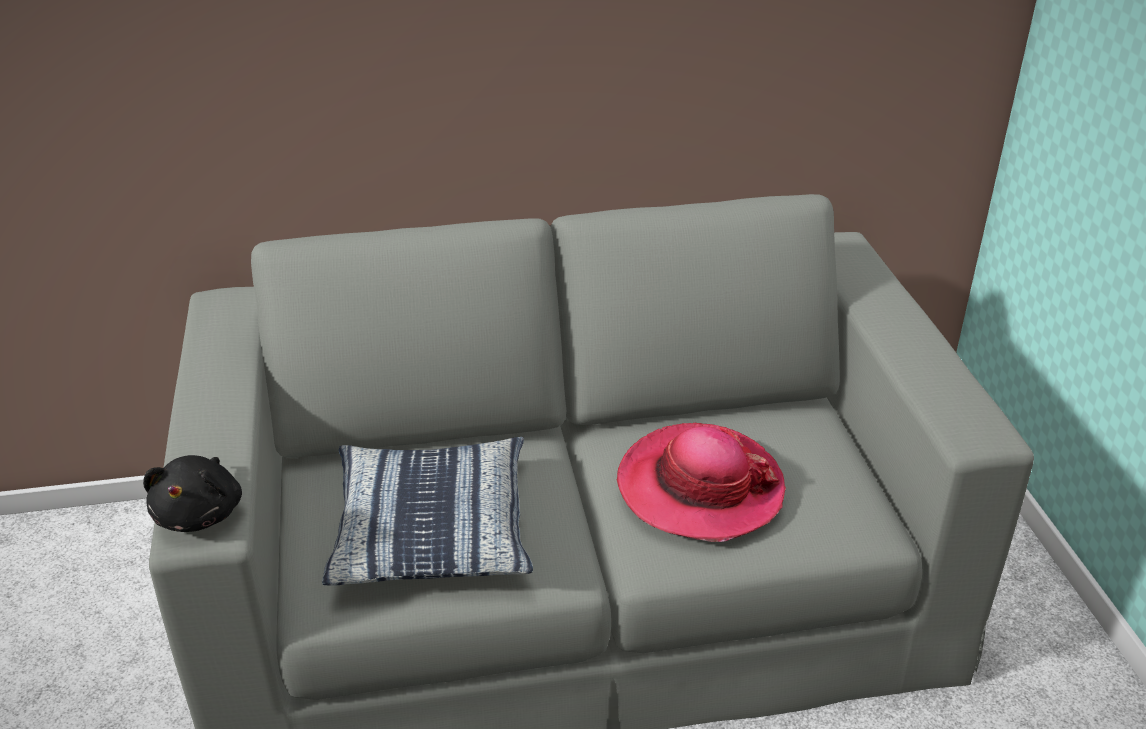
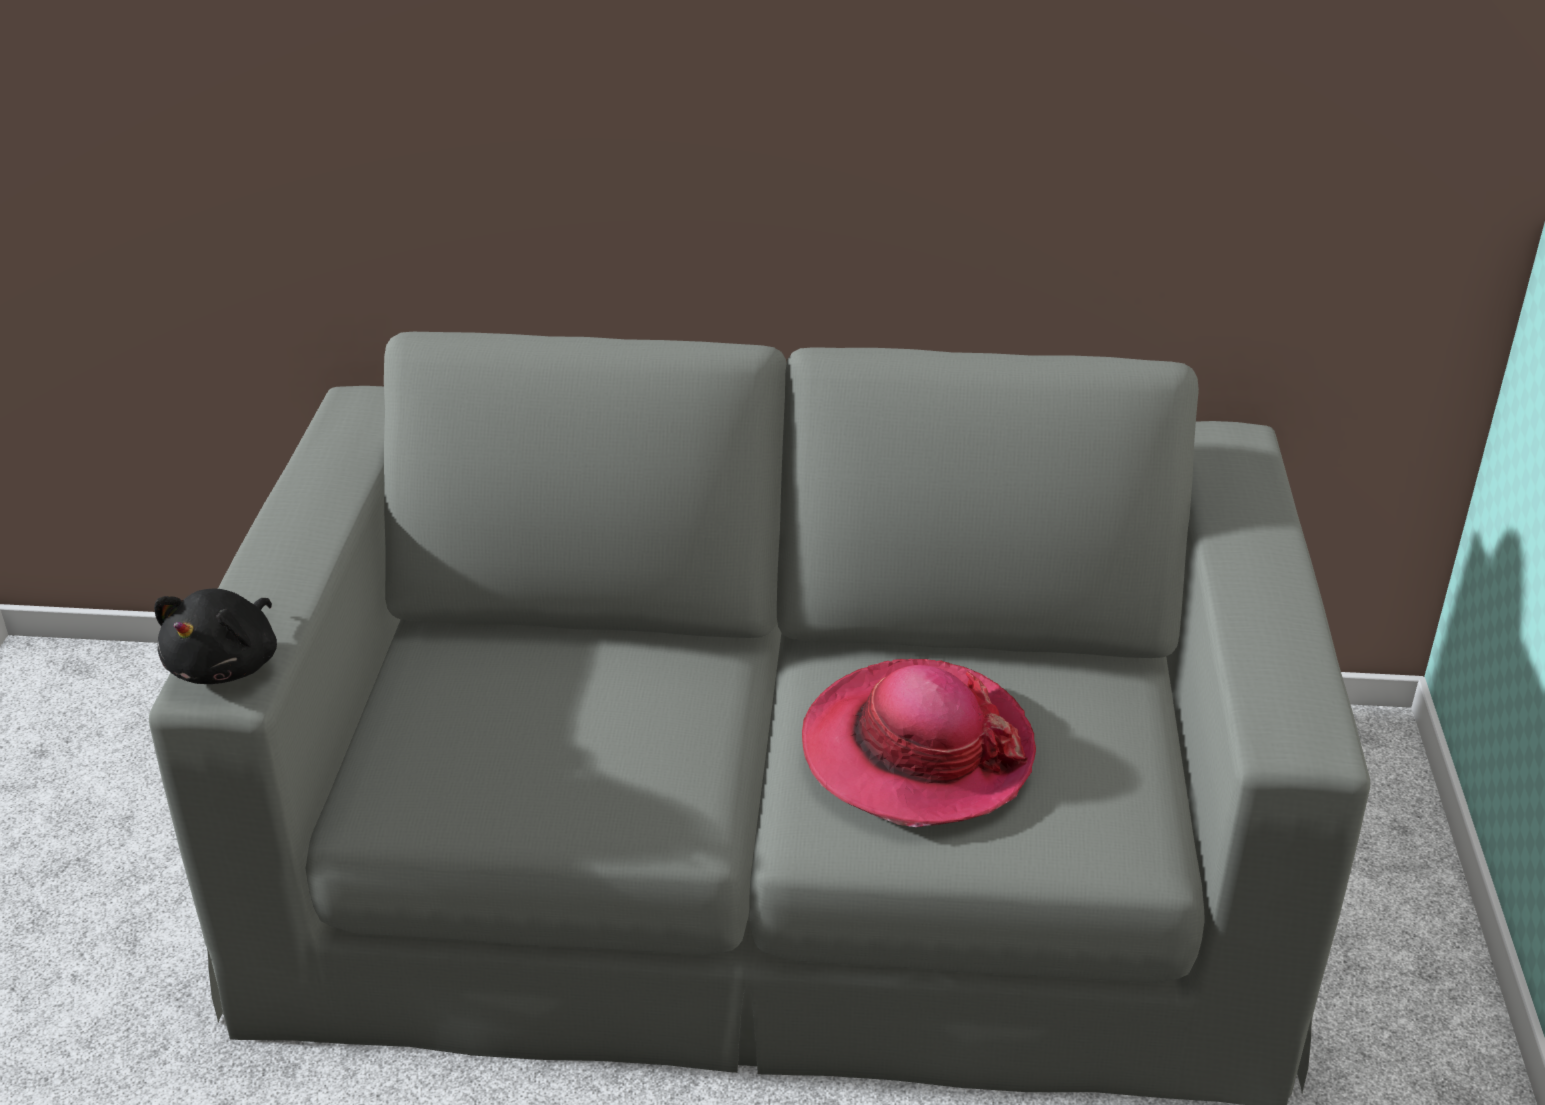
camera: 15 degrees right, 0 degrees up
pillow [322,437,533,586] -> none

